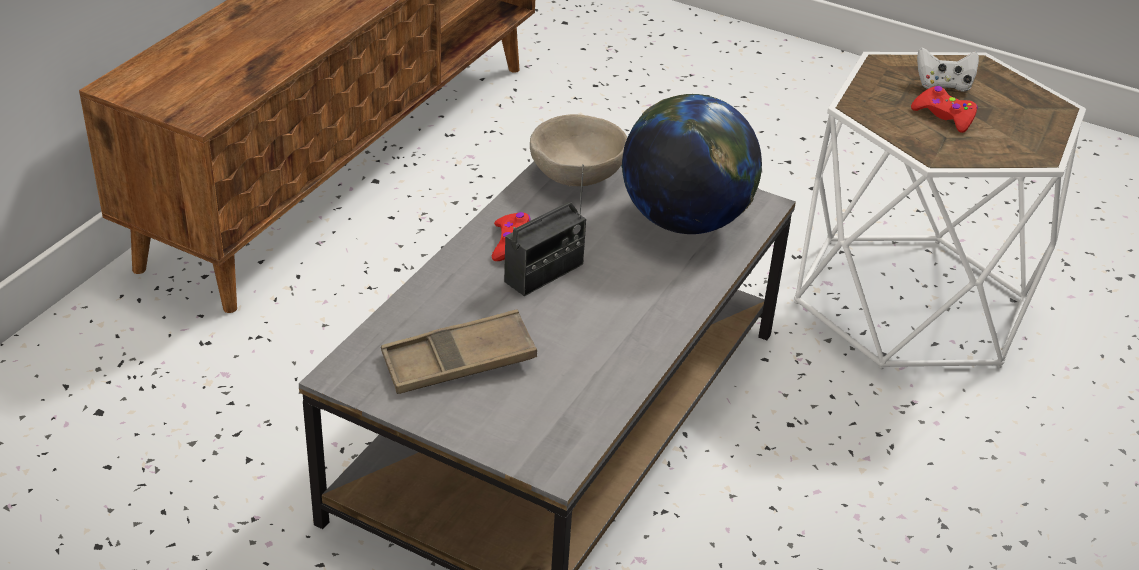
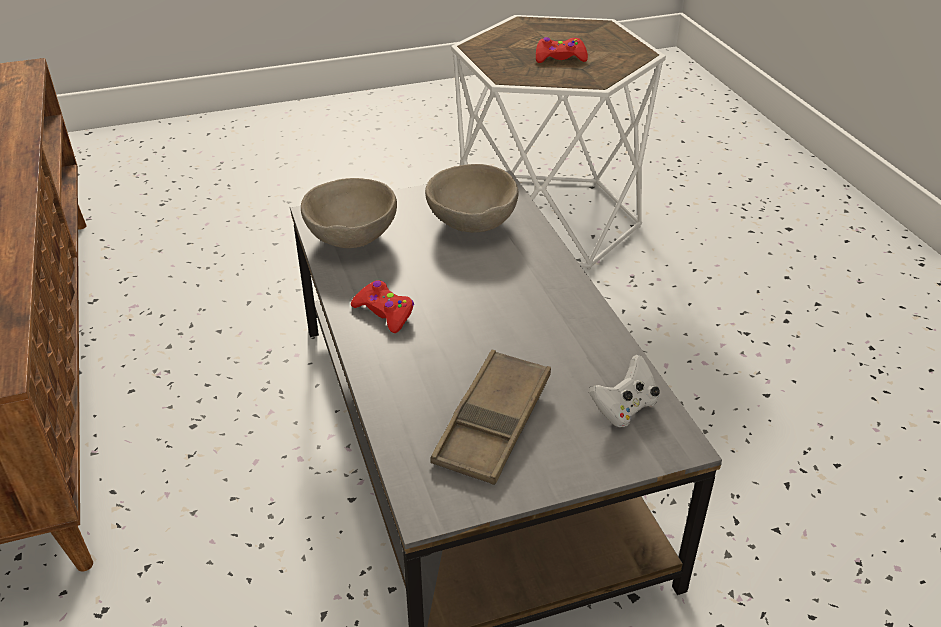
camera: 45 degrees left, 0 degrees up
radio [504,164,586,296] -> none
globe [621,94,762,234] -> beige bowl [425,164,519,233]
white game controller [917,48,979,92] -> white game controller moved to [589,355,660,427]

